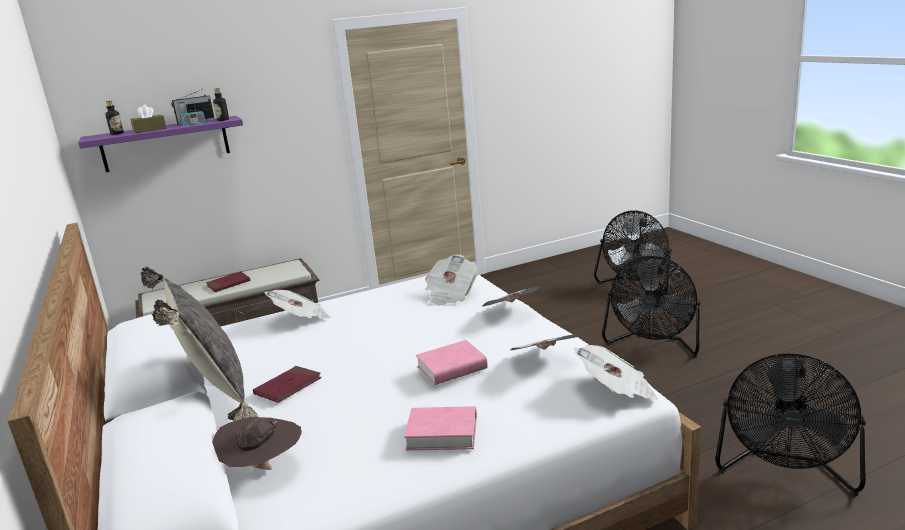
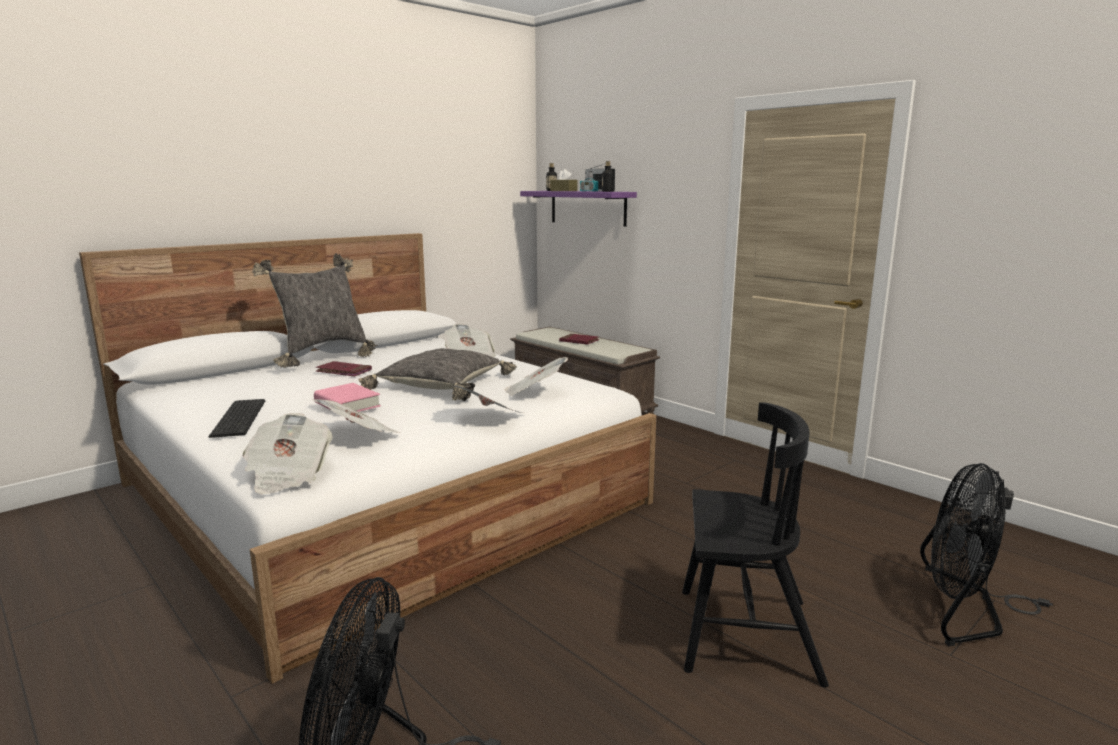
camera: 70 degrees right, 5 degrees down
brown hat [212,417,302,470] -> none
pink book [404,406,477,450] -> keyboard [208,399,265,438]
black fan [602,256,701,358] -> black chair [682,402,829,688]
none -> pillow [359,348,517,401]

